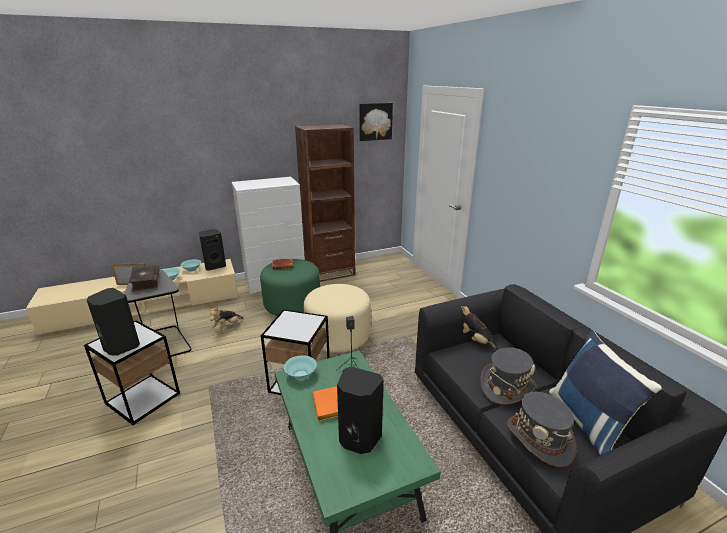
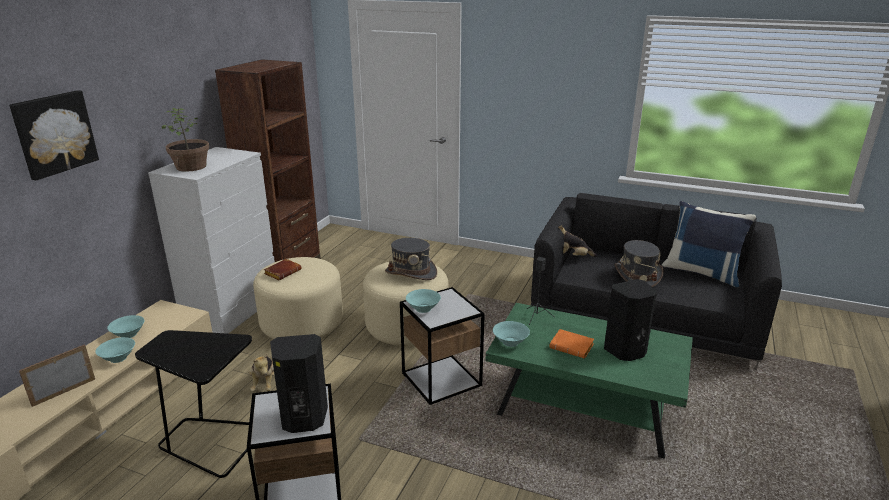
camera: 45 degrees left, 0 degrees up
book [129,265,160,292] -> none
black speaker [199,229,226,271] -> none
green ottoman [260,259,320,316] -> beige ottoman [253,257,343,339]
picture [359,103,393,141] -> picture moved to [9,90,99,180]
grey hat [507,392,576,468] -> grey hat moved to [385,238,437,280]
none -> potted plant [162,107,209,172]
none -> turquoise bowl [406,289,441,313]

